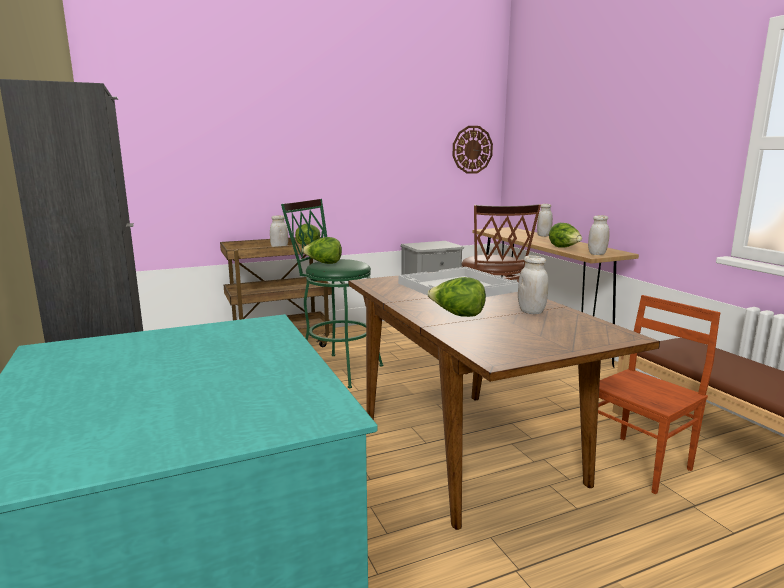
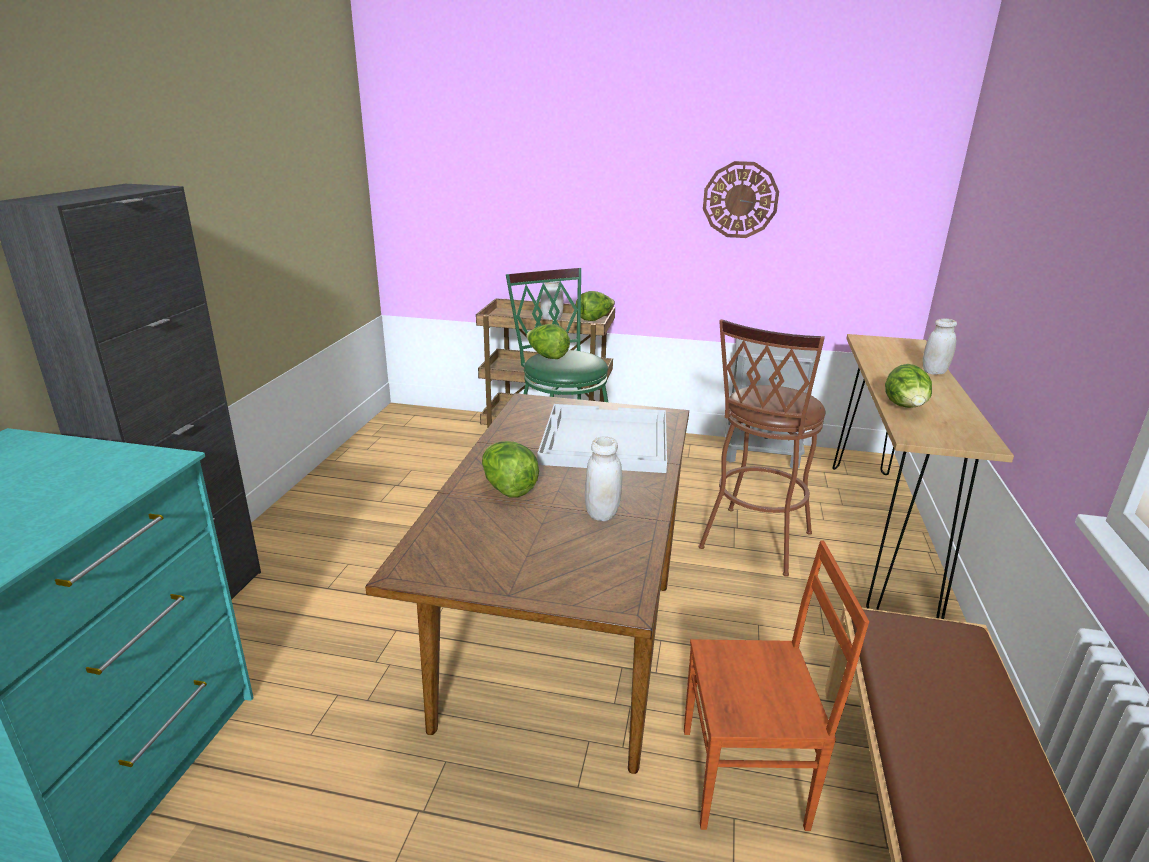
camera: 35 degrees right, 10 degrees up
wall clock [453,126,493,174] -> wall clock moved to [703,161,779,238]
white jar [588,215,609,255] -> none

